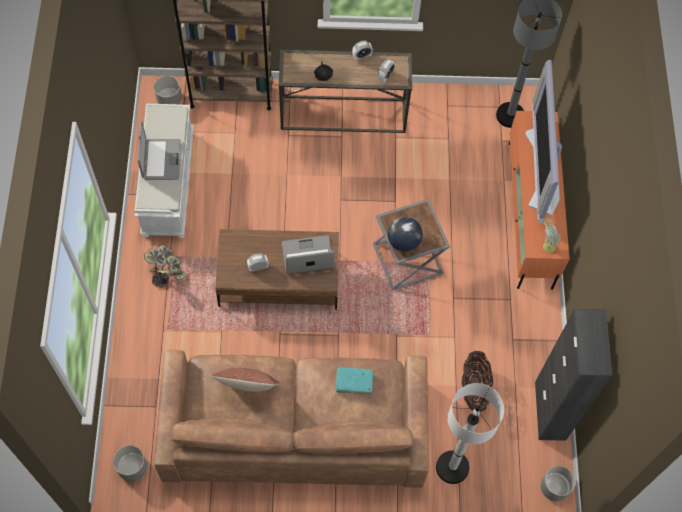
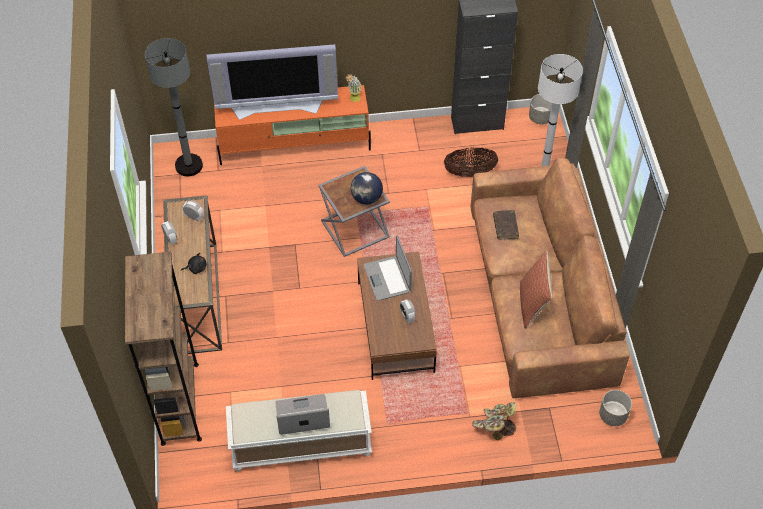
camera: 95 degrees left, 10 degrees down
potted plant [144,244,186,288] -> potted plant moved to [472,402,516,440]
grey planter [154,76,182,105] -> none
turquoise book [336,367,373,395] -> brown book [493,210,519,240]

